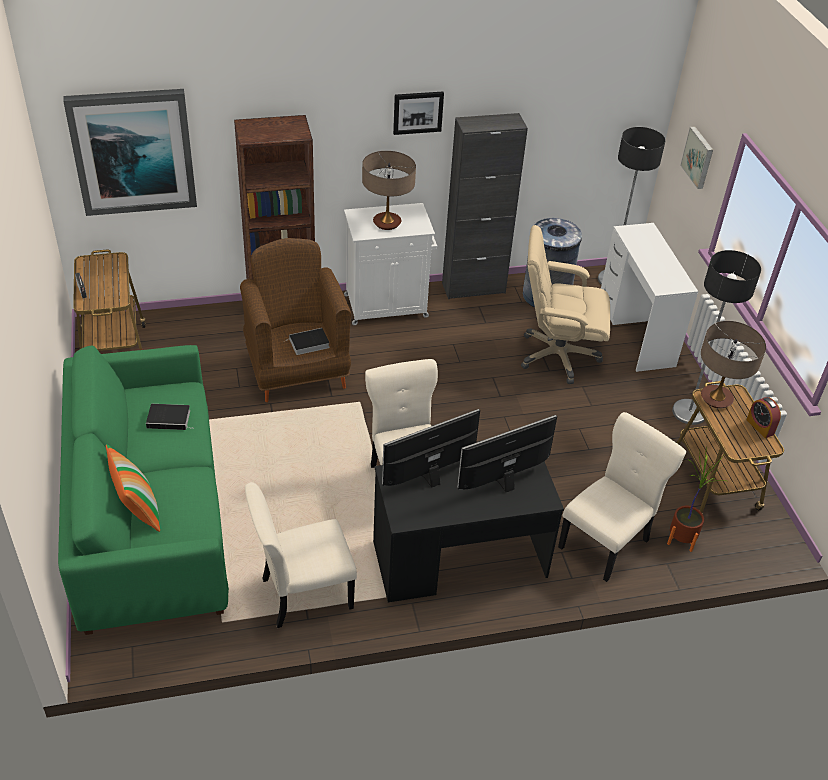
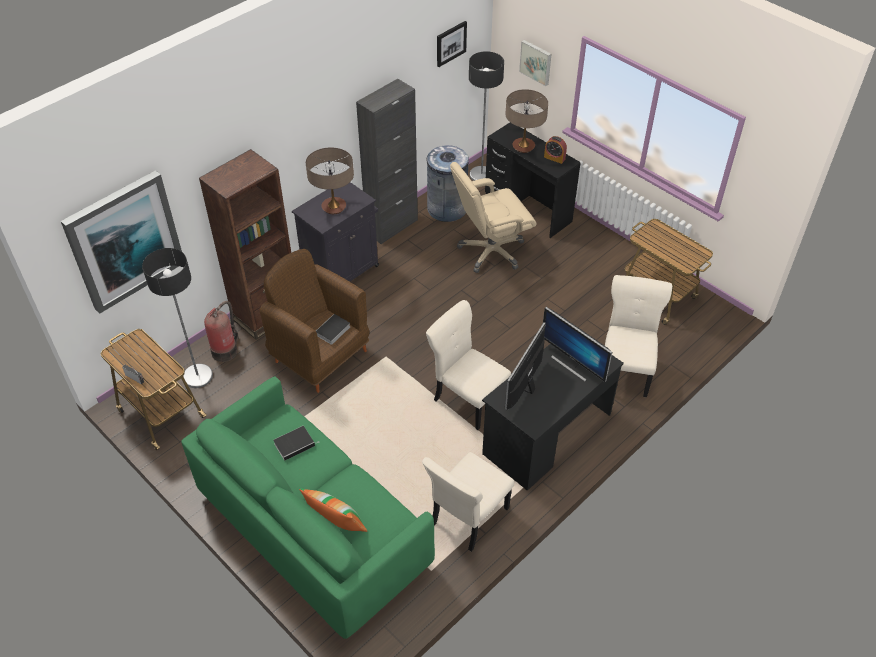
camera: 30 degrees left, 5 degrees up
white cabinet [344,203,437,325] -> black cabinet [292,182,379,282]
picture [393,91,444,135] -> picture moved to [437,21,467,67]
monitor [457,415,557,492] -> monitor turned 75 degrees counterclockwise [543,307,612,382]
white desk [601,223,698,372] -> black desk [485,123,581,238]
potted plant [667,446,727,552] -> none
floor lamp [672,250,761,425] -> floor lamp moved to [142,248,213,388]
table lamp [701,321,766,409] -> table lamp moved to [506,89,548,153]
alarm clock [746,397,781,438] -> alarm clock moved to [544,136,567,164]
none -> fire extinguisher [204,301,238,362]

